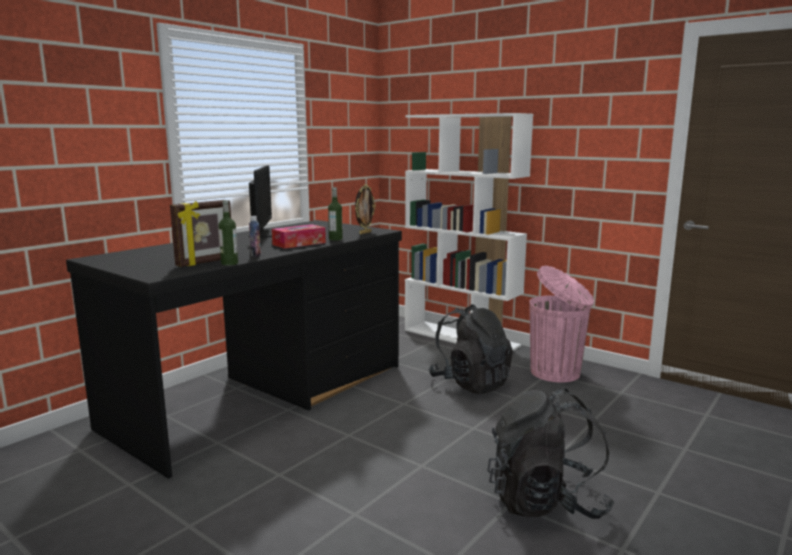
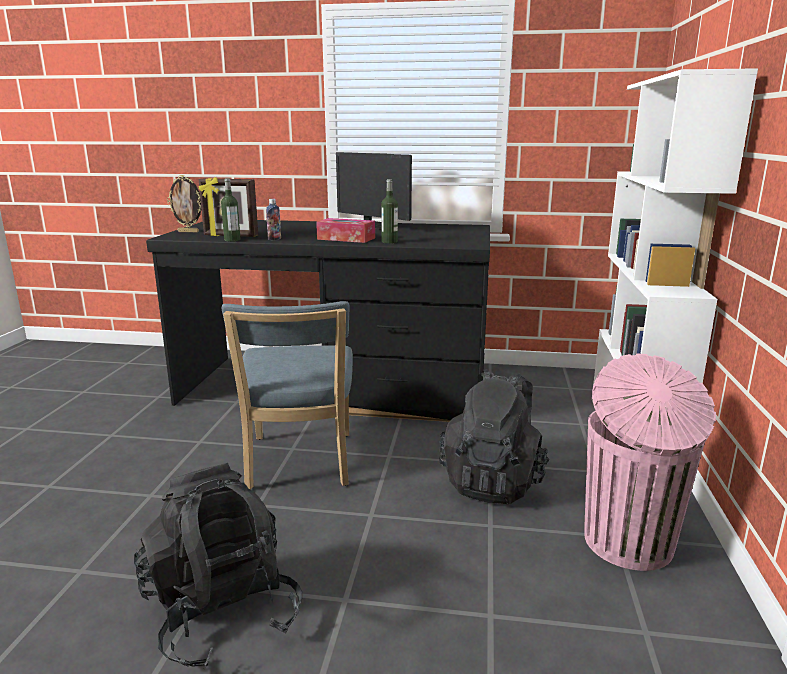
camera: 60 degrees right, 5 degrees up
monitor [249,165,272,238] -> monitor turned 75 degrees clockwise [336,152,412,230]
picture frame [355,184,376,234] -> picture frame moved to [167,175,201,232]
none -> blue chair [222,301,353,490]

